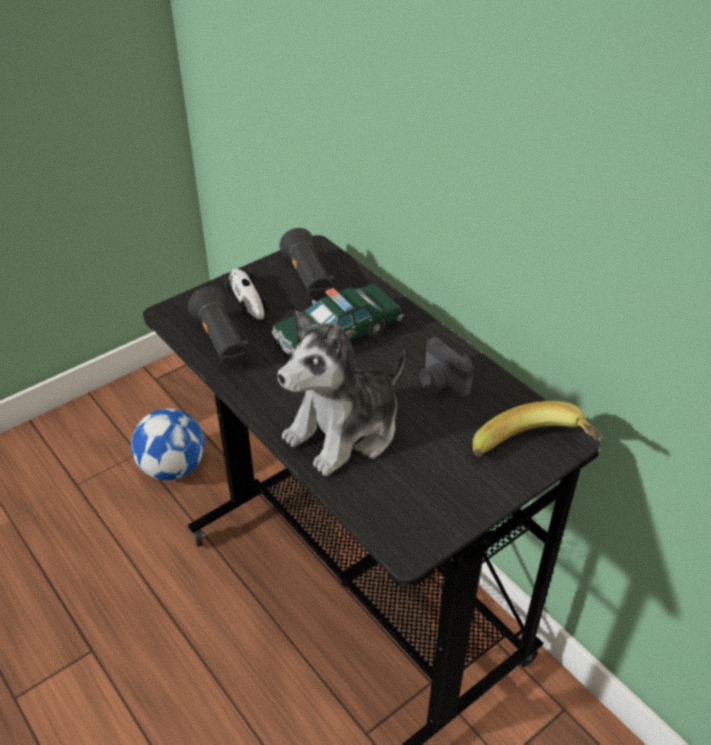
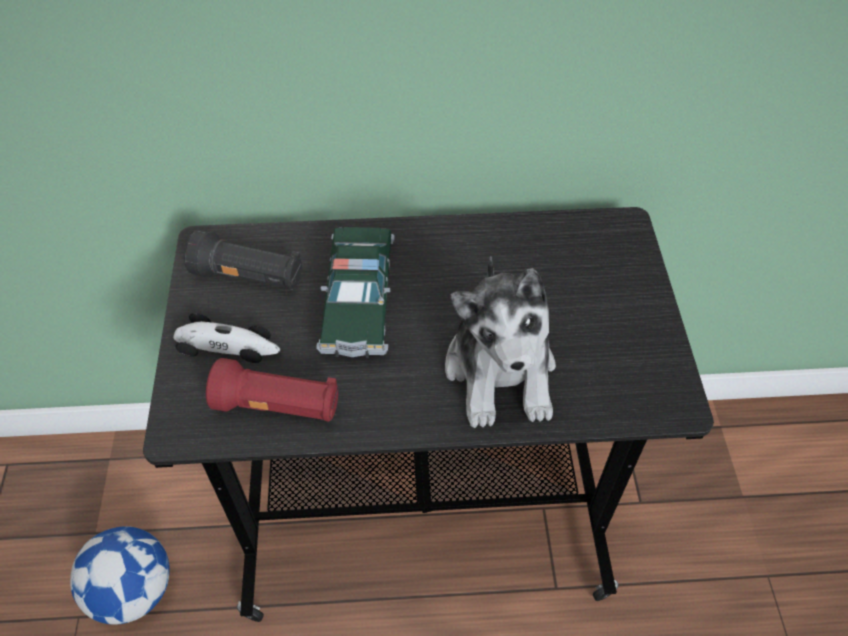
camera: 55 degrees left, 10 degrees up
black flashlight [188,287,250,367] -> red flashlight [206,358,338,422]
camera [419,337,474,398] -> none
banana [473,401,602,457] -> none

